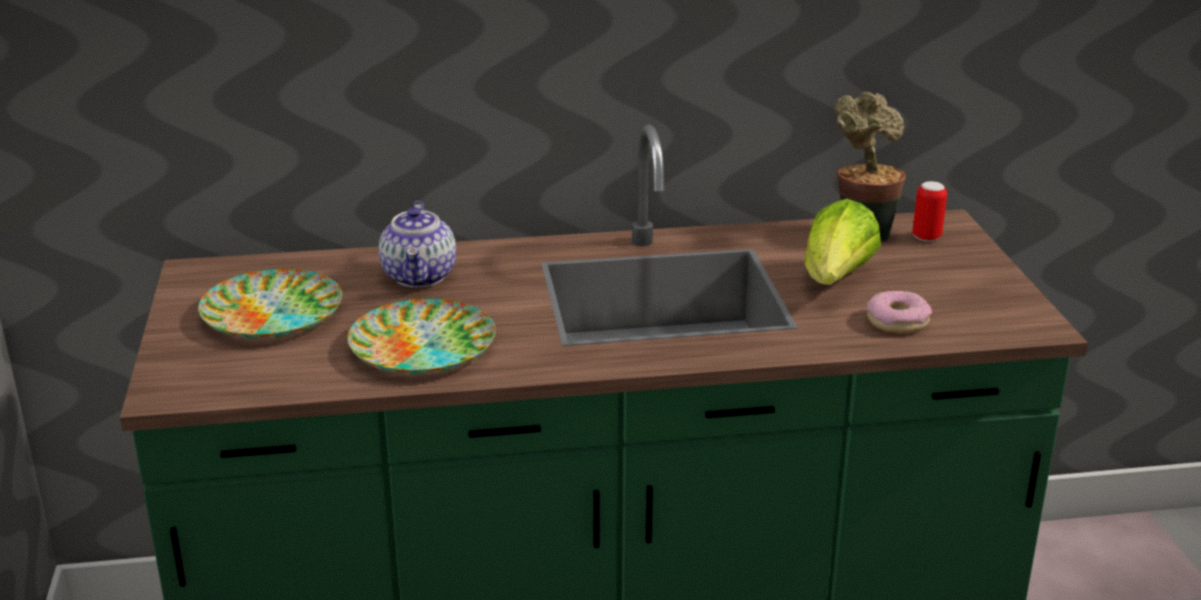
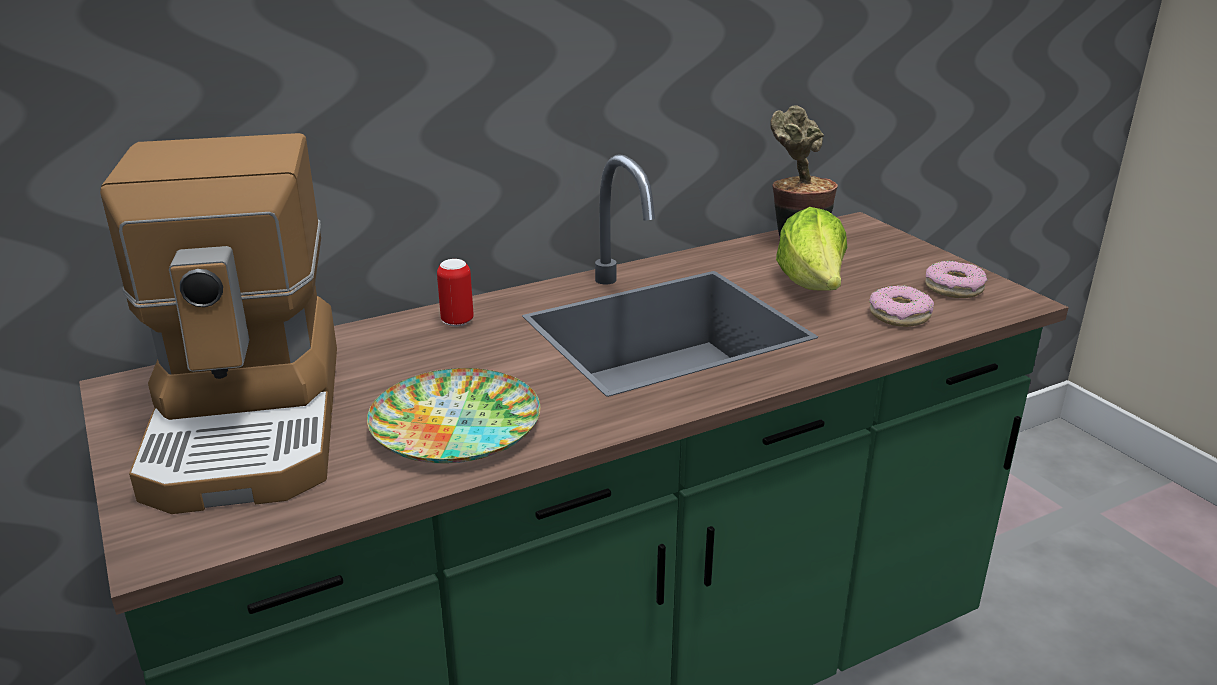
camera: 20 degrees left, 0 degrees up
plate [198,268,342,339] -> coffee machine [100,133,337,514]
teapot [379,201,456,287] -> none
can [912,181,947,242] -> can moved to [437,259,474,326]
none -> donut [925,261,987,298]

